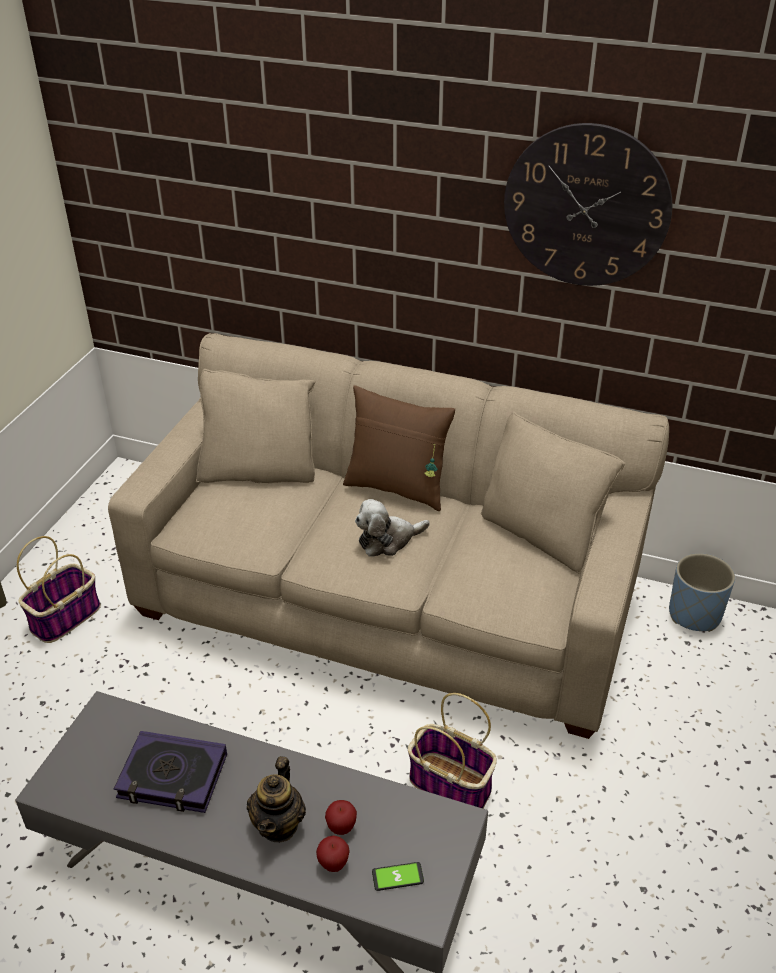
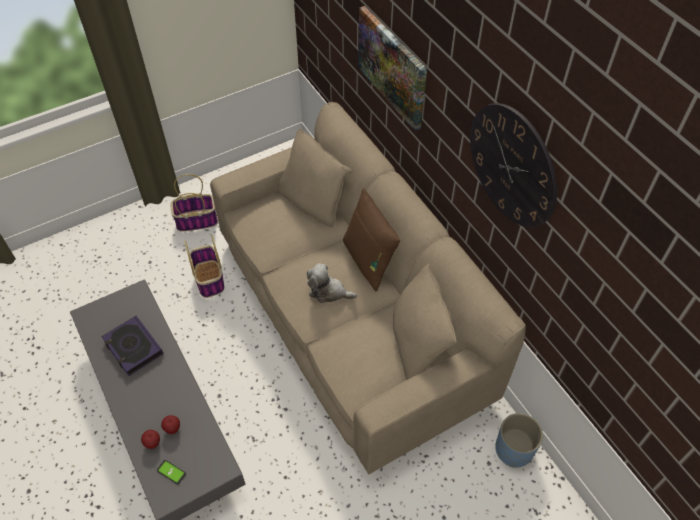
camera: 40 degrees right, 15 degrees up
teapot [247,756,306,842] -> none
basket [408,693,497,808] -> basket moved to [185,235,224,298]
none -> picture [358,6,427,131]

